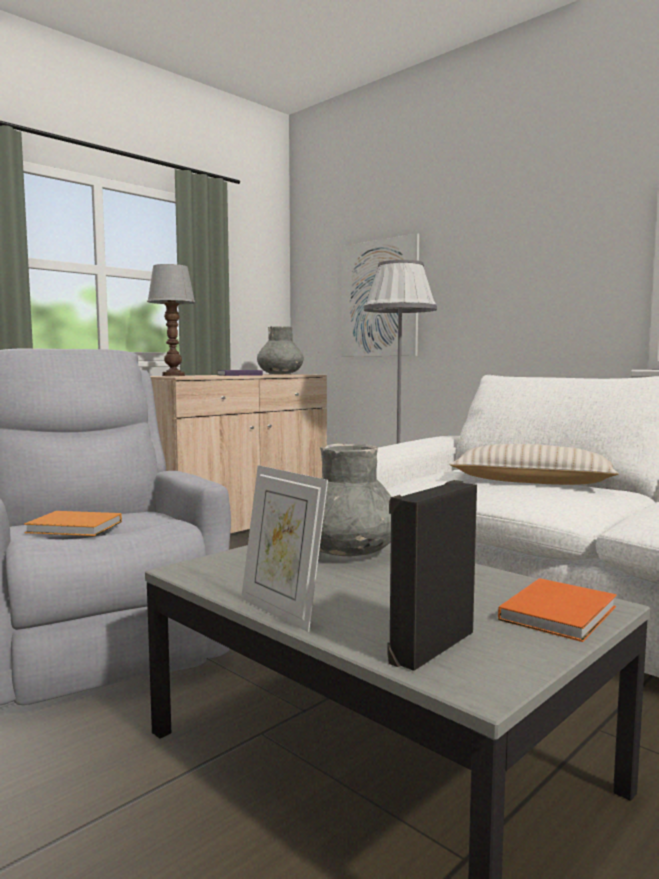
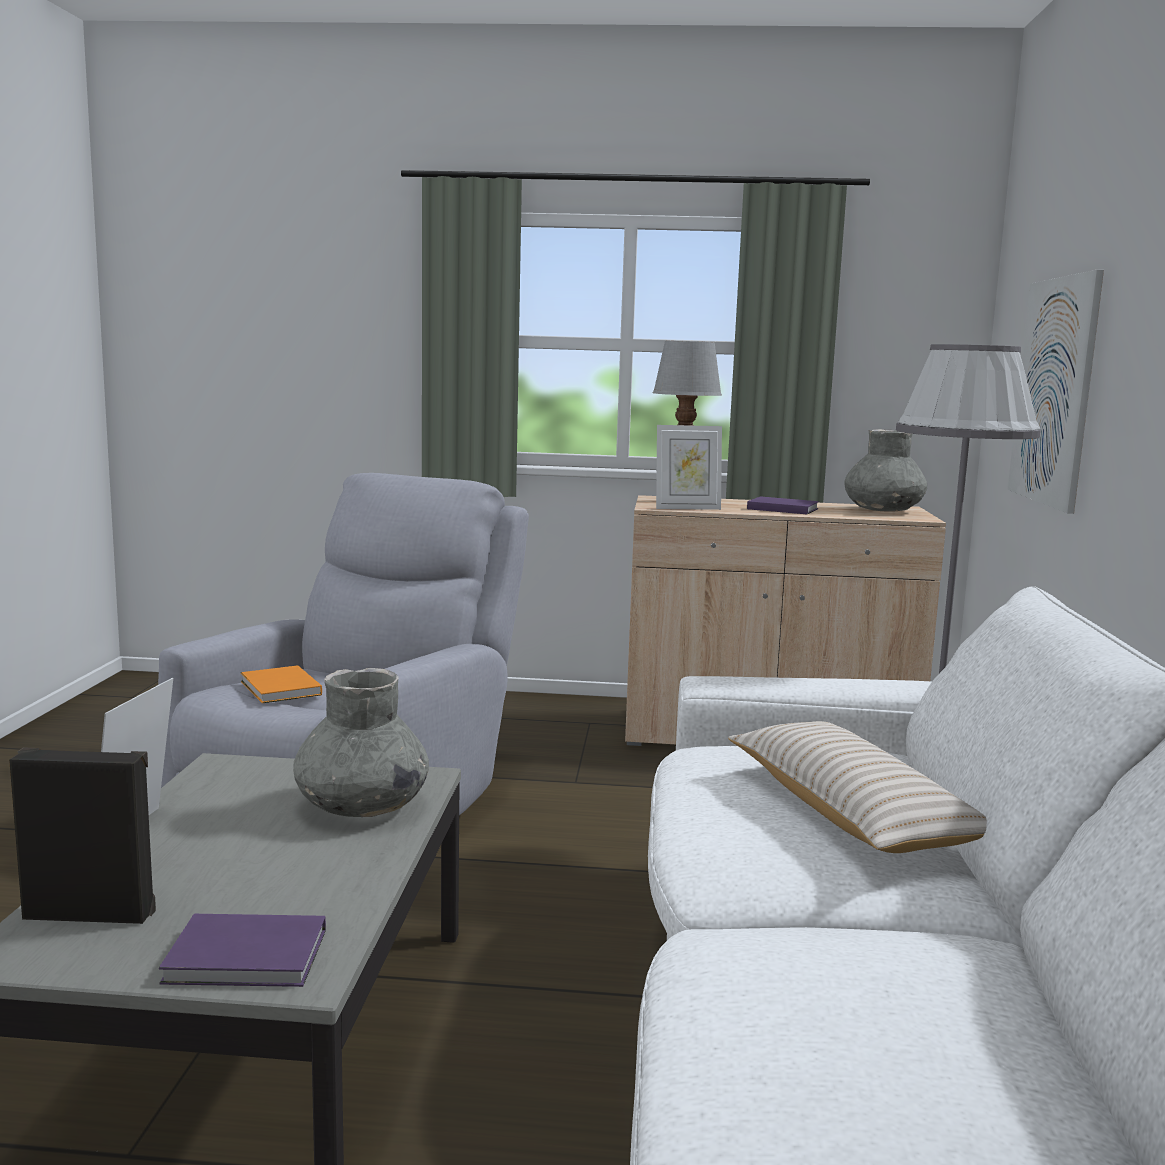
camera: 50 degrees right, 5 degrees up
orange book [498,578,616,642] -> purple book [159,914,326,987]
none -> picture frame [656,425,722,510]

